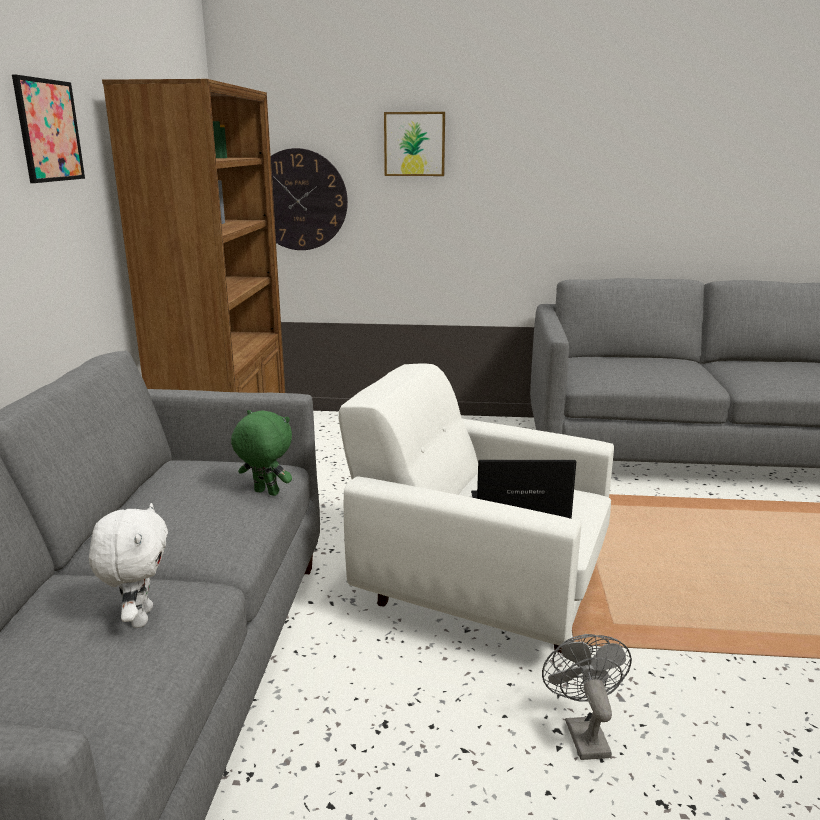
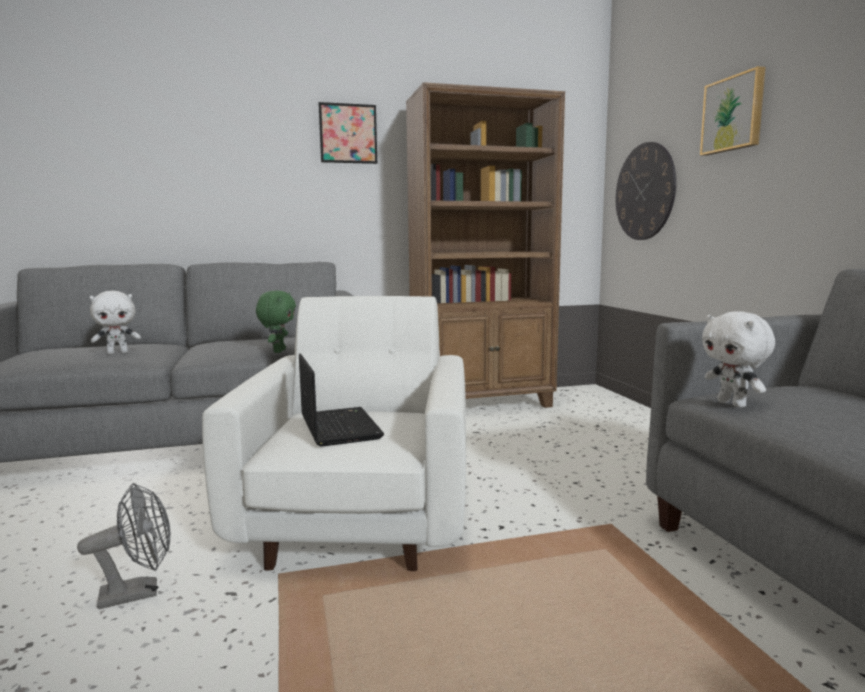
camera: 70 degrees right, 10 degrees down
none -> white plush toy [702,311,775,408]

